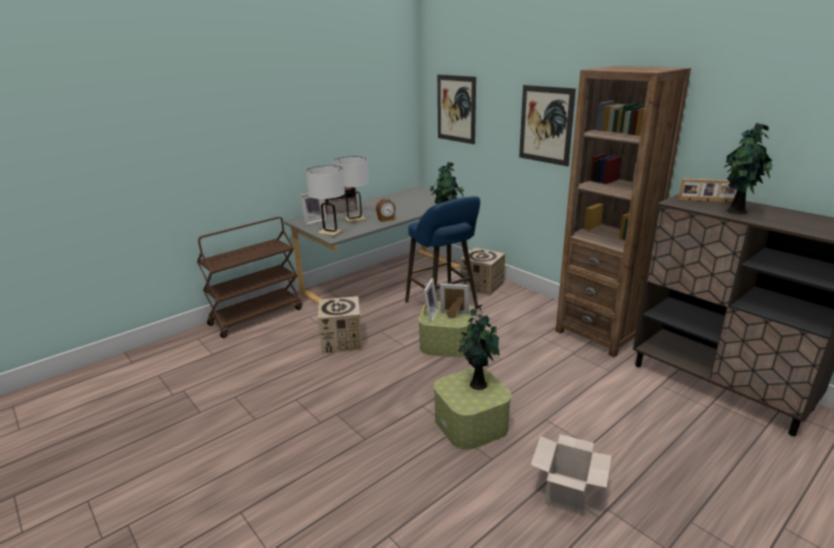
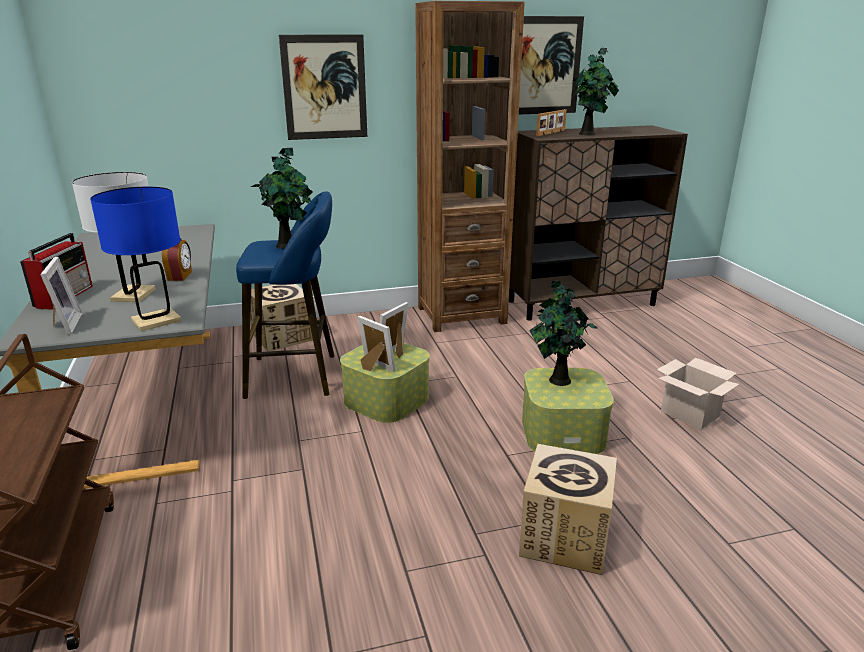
camera: 65 degrees left, 0 degrees up
white table lamp [306,166,345,237] -> blue table lamp [90,187,181,331]
cardboard box [318,296,362,354] -> cardboard box moved to [519,444,617,575]
picture [437,75,476,144] -> picture moved to [519,16,584,115]

